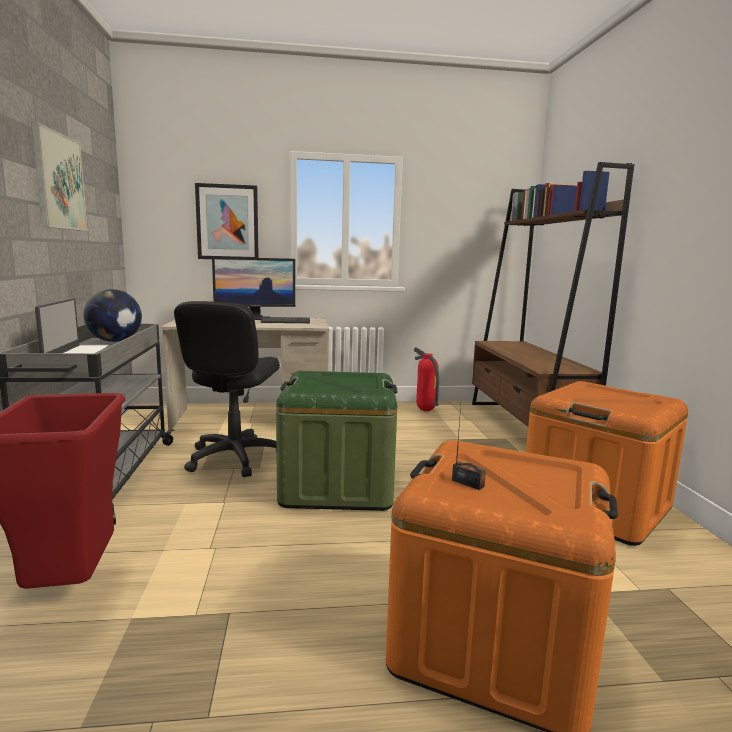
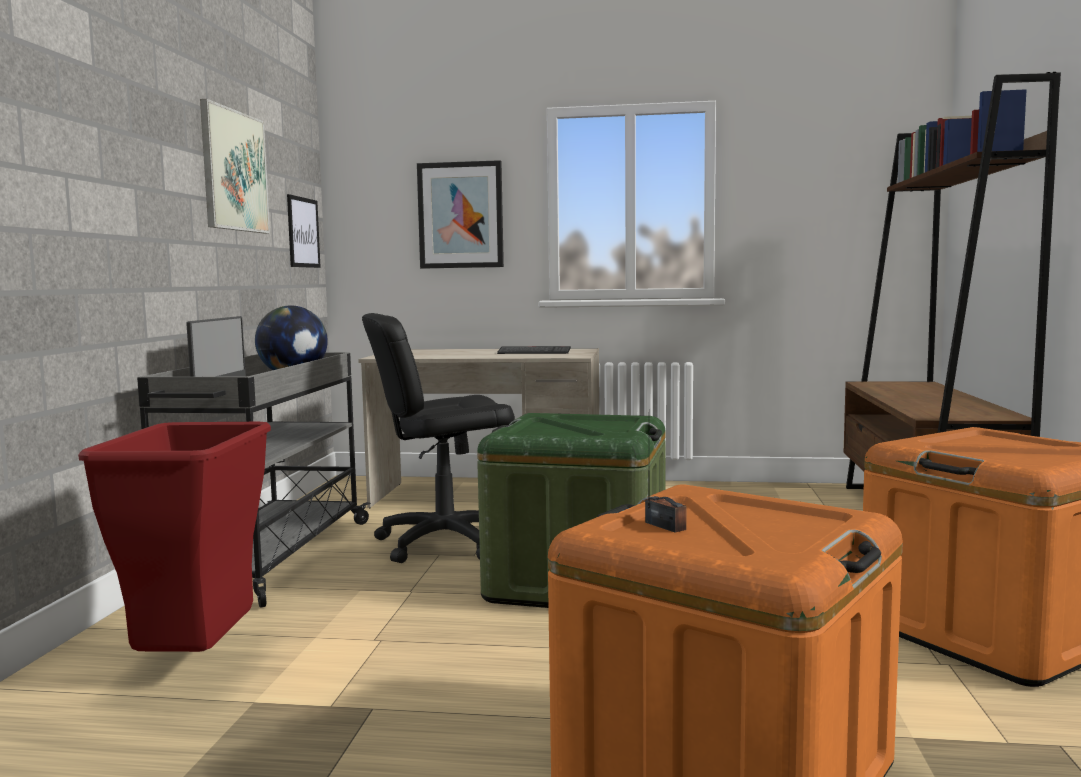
camera: 15 degrees right, 5 degrees down
black office chair [174,301,280,477] -> black office chair turned 45 degrees clockwise [362,313,515,563]
monitor [212,257,295,320] -> none
fire extinguisher [414,347,439,411] -> none
none -> picture [287,194,321,268]

